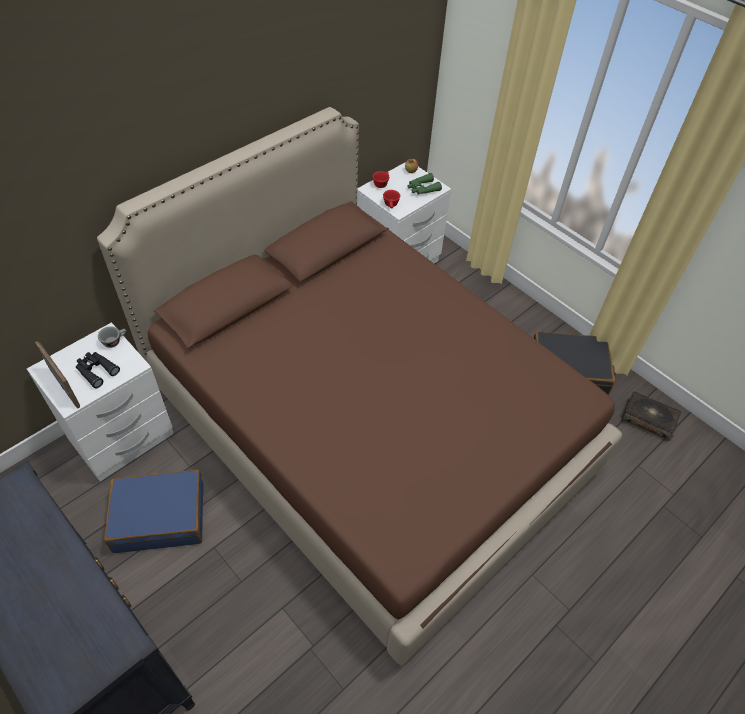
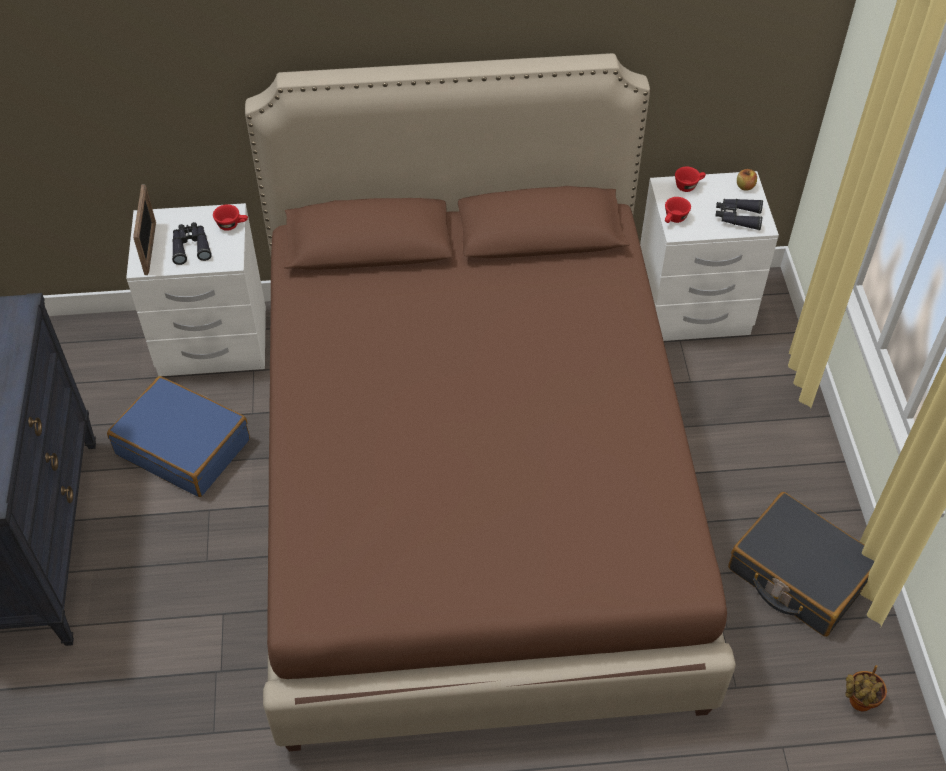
camera: 40 degrees right, 0 degrees up
grey cup [98,326,126,348] -> red cup [213,204,248,231]
green binoculars [407,173,442,195] -> black binoculars [716,199,763,230]
book [621,391,681,441] -> potted plant [846,665,887,712]

